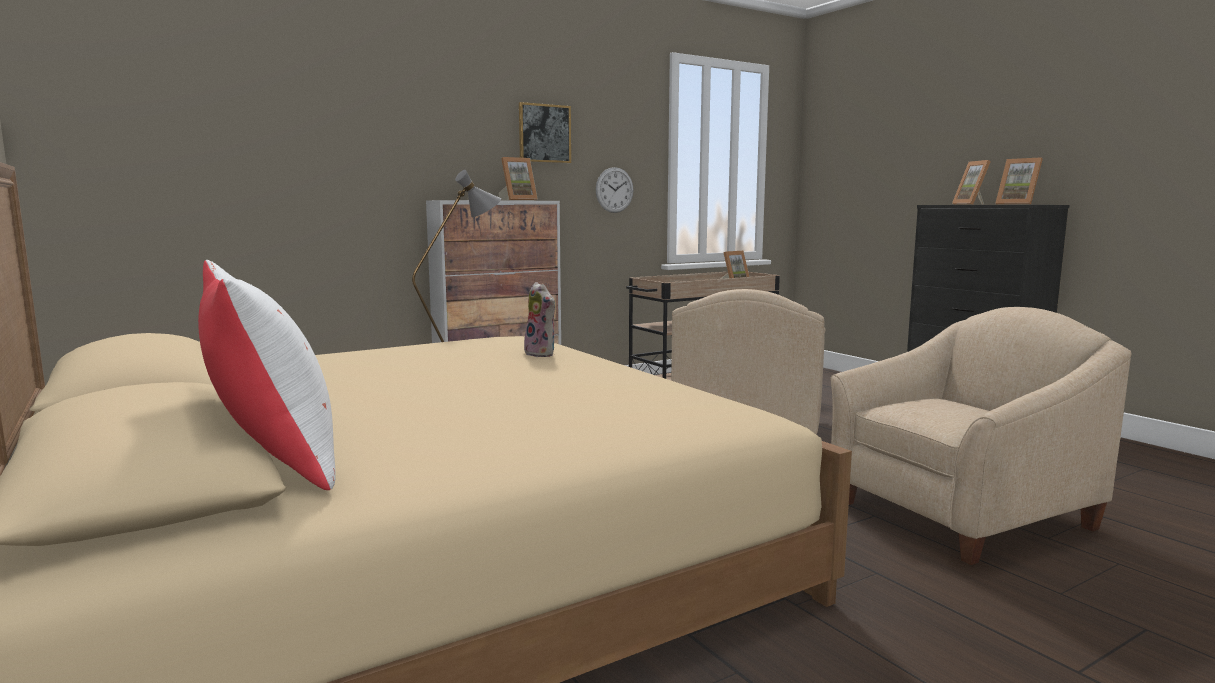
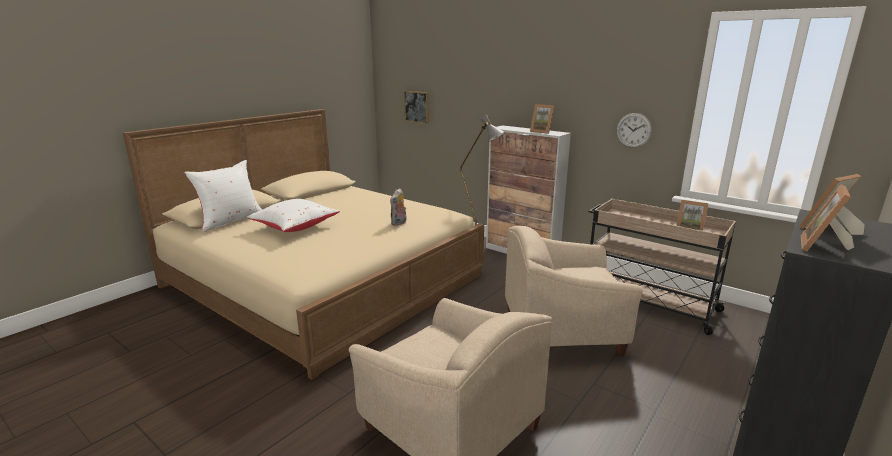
camera: 70 degrees right, 10 degrees up
picture [519,102,571,163] -> picture moved to [404,91,429,124]
none -> white pillow [247,199,340,232]

